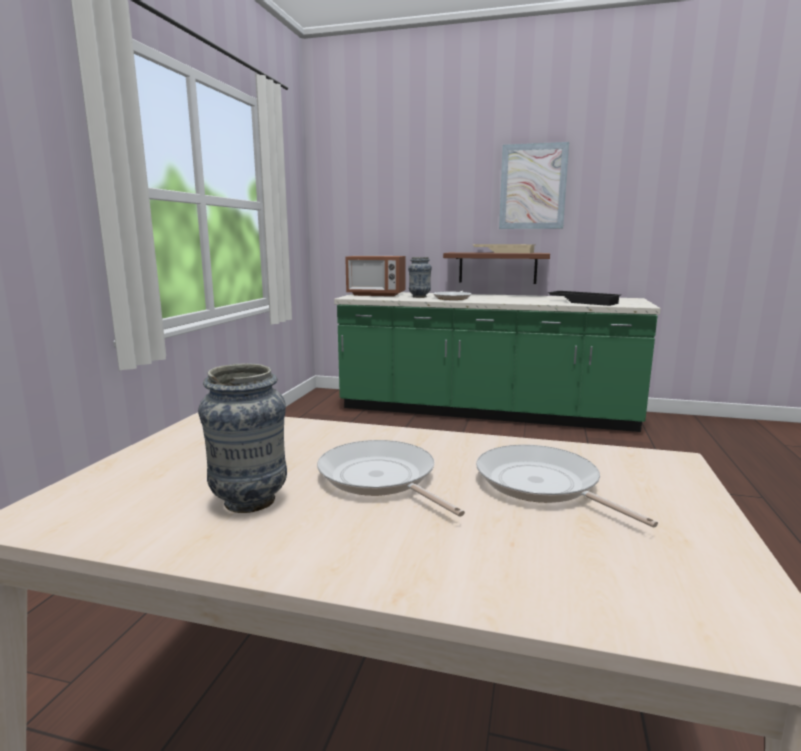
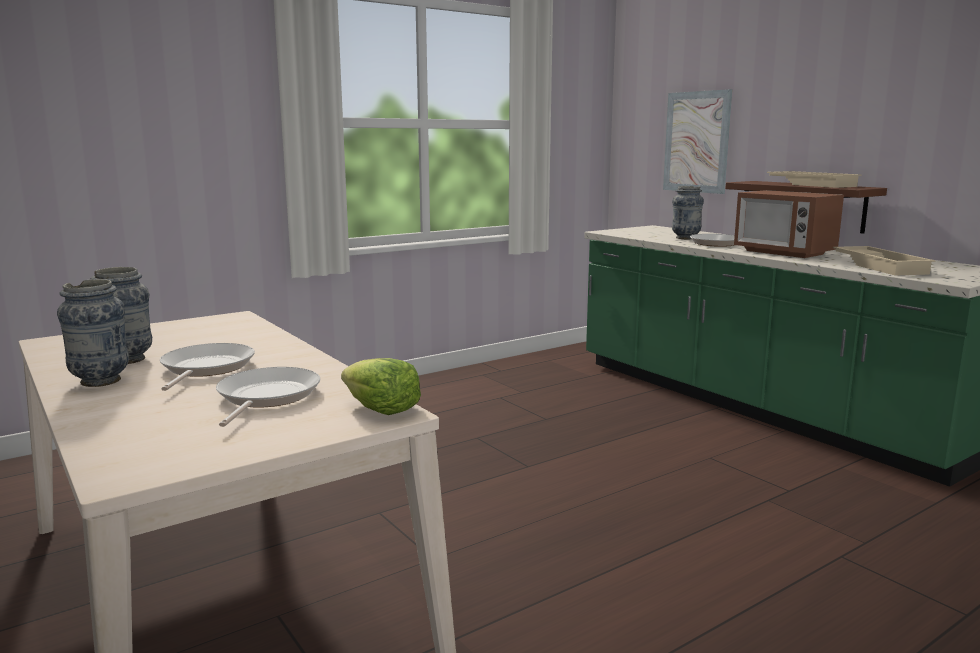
camera: 40 degrees right, 0 degrees up
microwave [345,256,406,296] -> microwave moved to [734,190,844,258]
picture [499,142,569,229] -> picture moved to [663,89,733,194]
black tray [548,291,621,306] -> beige tray [833,246,935,276]
none -> vase [57,279,129,387]
none -> lettuce [341,358,421,415]

